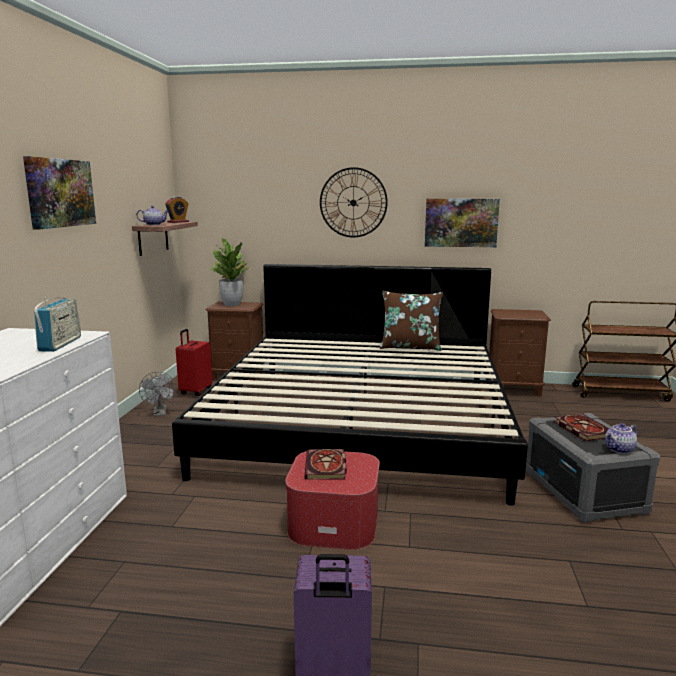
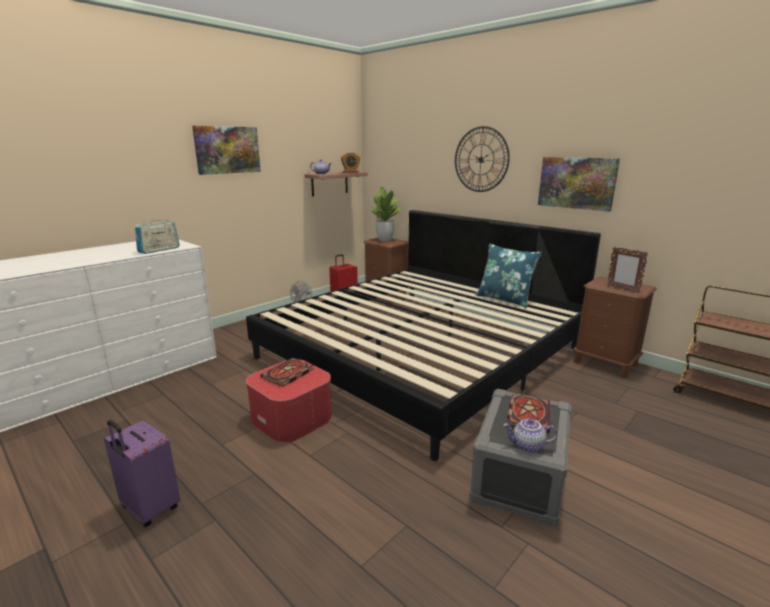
camera: 35 degrees right, 5 degrees up
brown pillow [380,291,443,351] -> blue pillow [475,244,542,308]
none -> picture frame [607,247,648,294]

